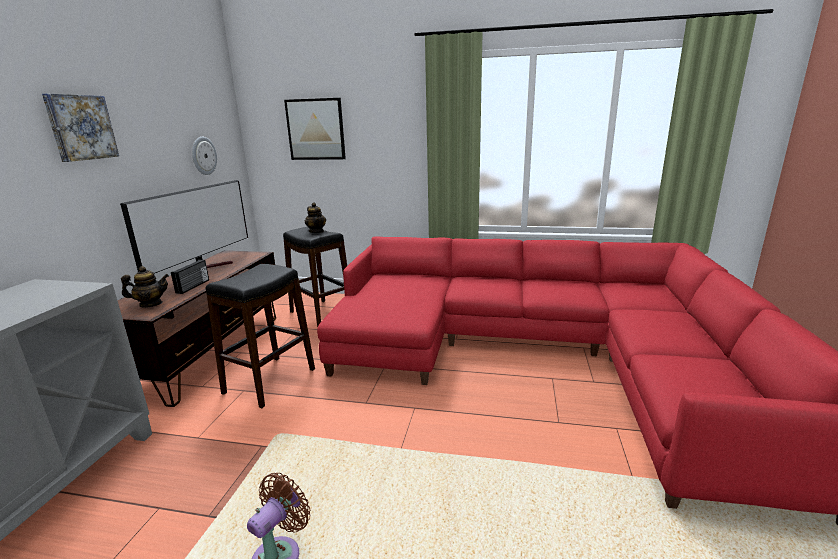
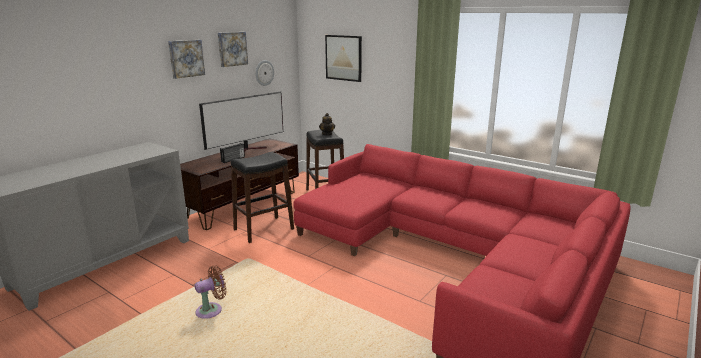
camera: 25 degrees right, 0 degrees up
teapot [121,266,169,308] -> none
none -> picture [218,32,248,67]

